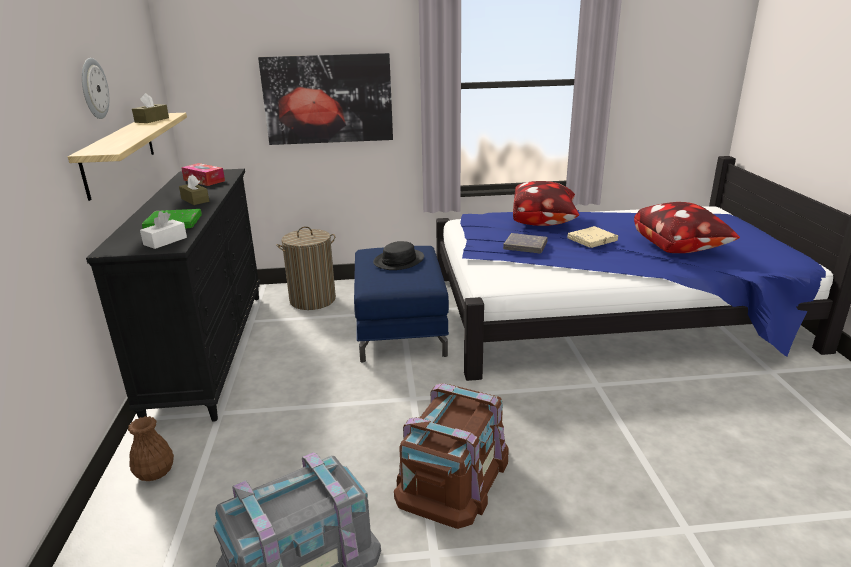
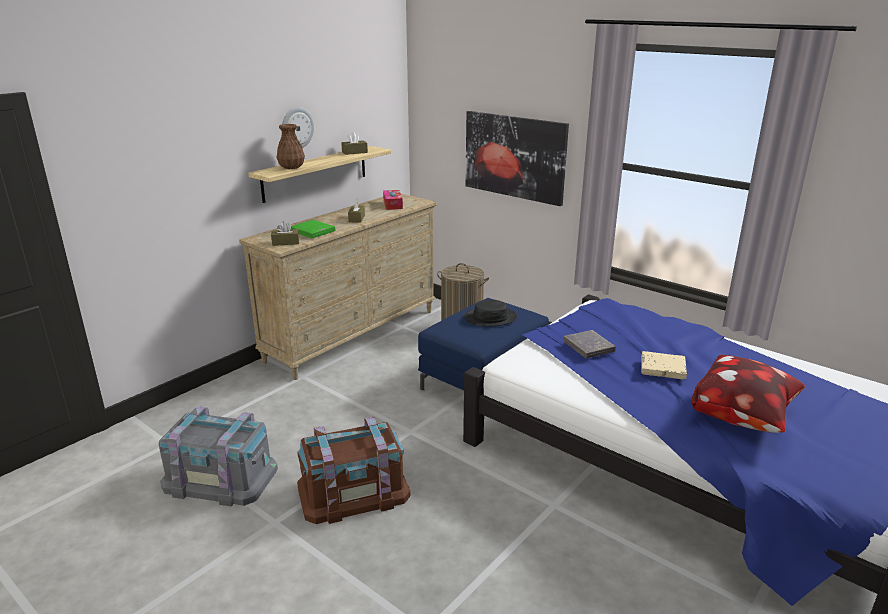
camera: 45 degrees right, 0 degrees up
black dresser [86,169,261,422] -> beige dresser [239,194,437,380]
brown vase [128,416,174,481] -> brown vase moved to [276,124,305,169]
white tissue box [140,211,187,249] -> brown tissue box [271,221,299,246]
pillow [513,181,579,226] -> none

